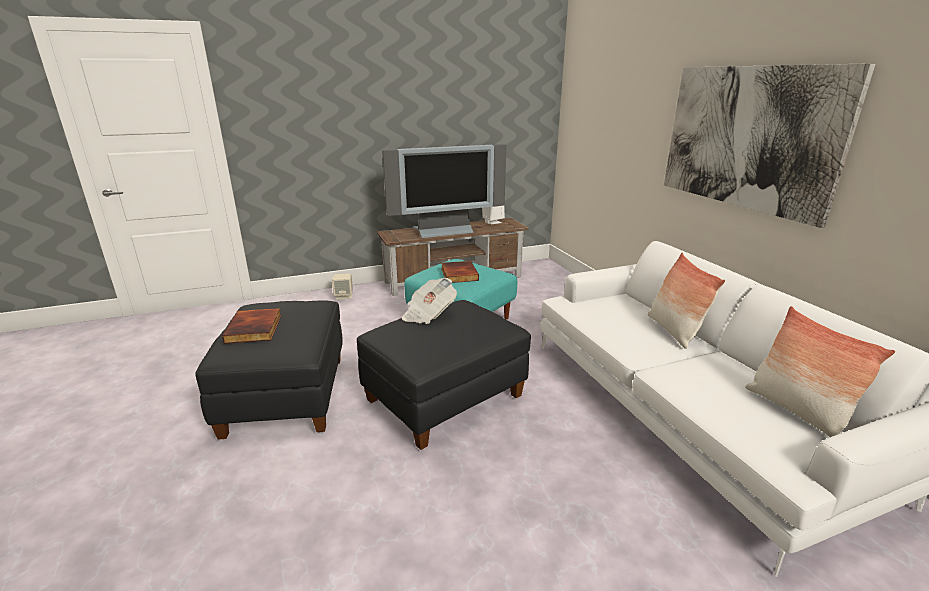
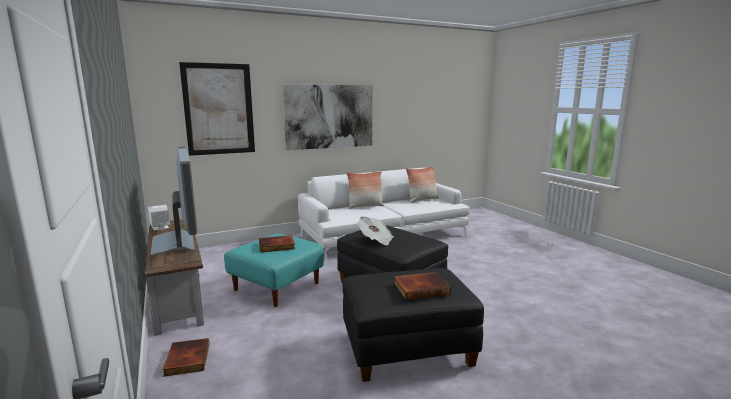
camera: 95 degrees left, 10 degrees down
beige speaker [332,273,353,300] -> book [163,338,209,377]
none -> picture [179,62,255,156]

